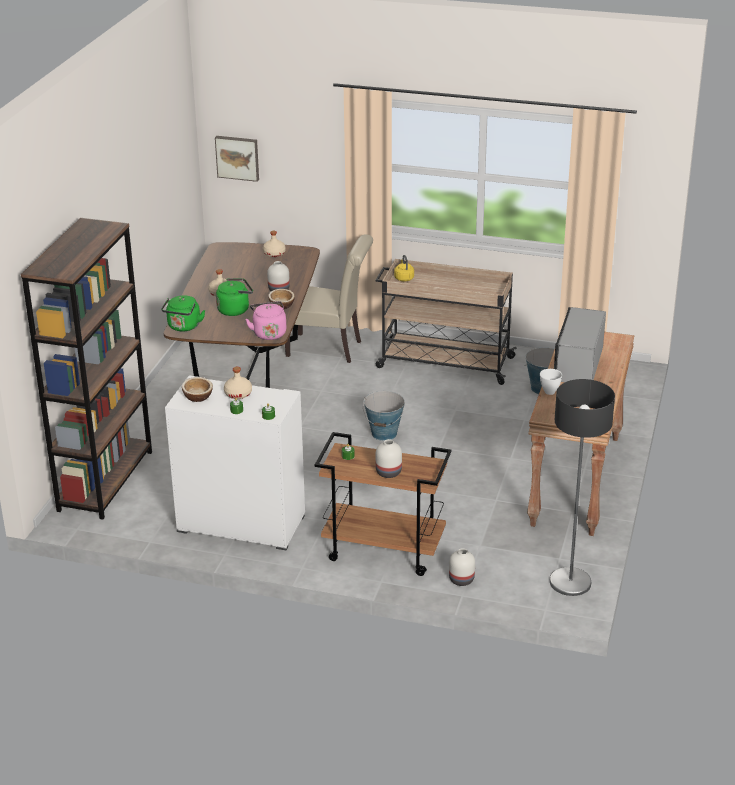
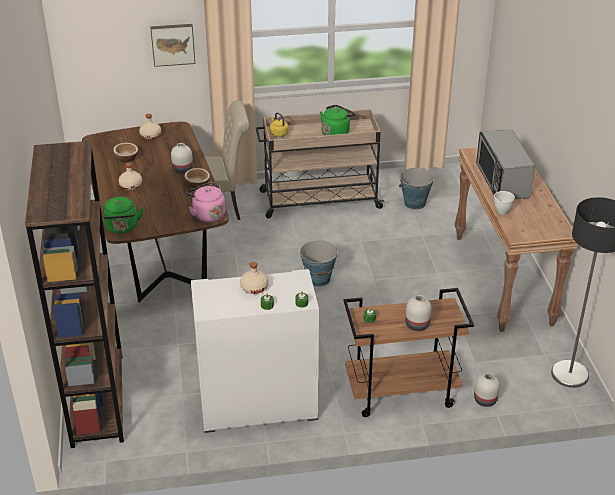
camera: 25 degrees left, 5 degrees up
bowl [182,377,213,402] -> bowl moved to [113,143,138,162]
picture [215,136,259,182] -> picture moved to [150,24,195,67]
green kettle [216,278,253,316] -> green kettle moved to [320,105,356,135]

